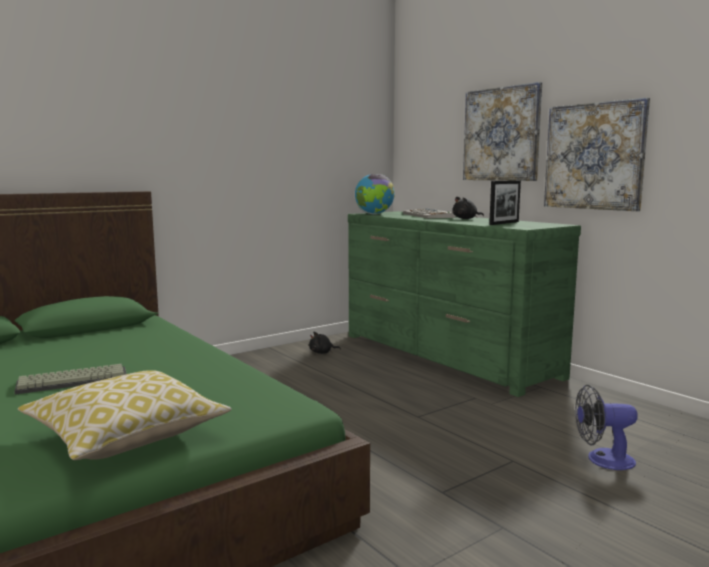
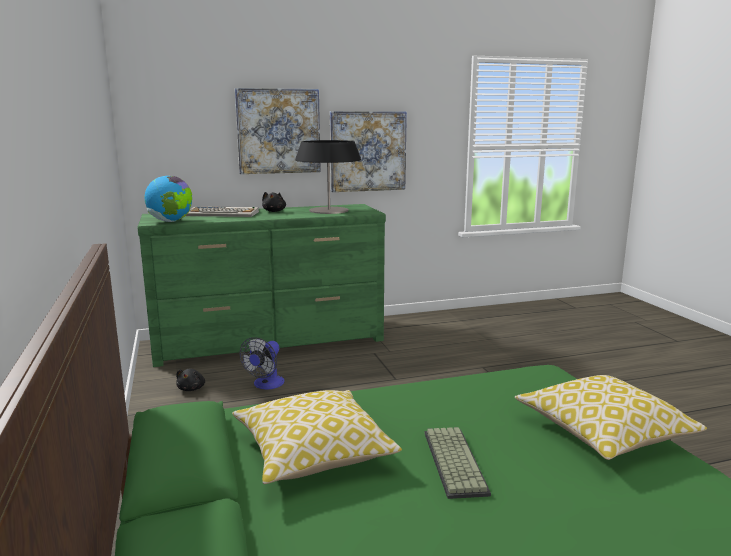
camera: 70 degrees left, 5 degrees up
picture frame [489,181,521,225] -> table lamp [295,140,361,214]
fan [575,385,638,470] -> fan moved to [239,337,285,390]
none -> pillow [232,390,402,484]

